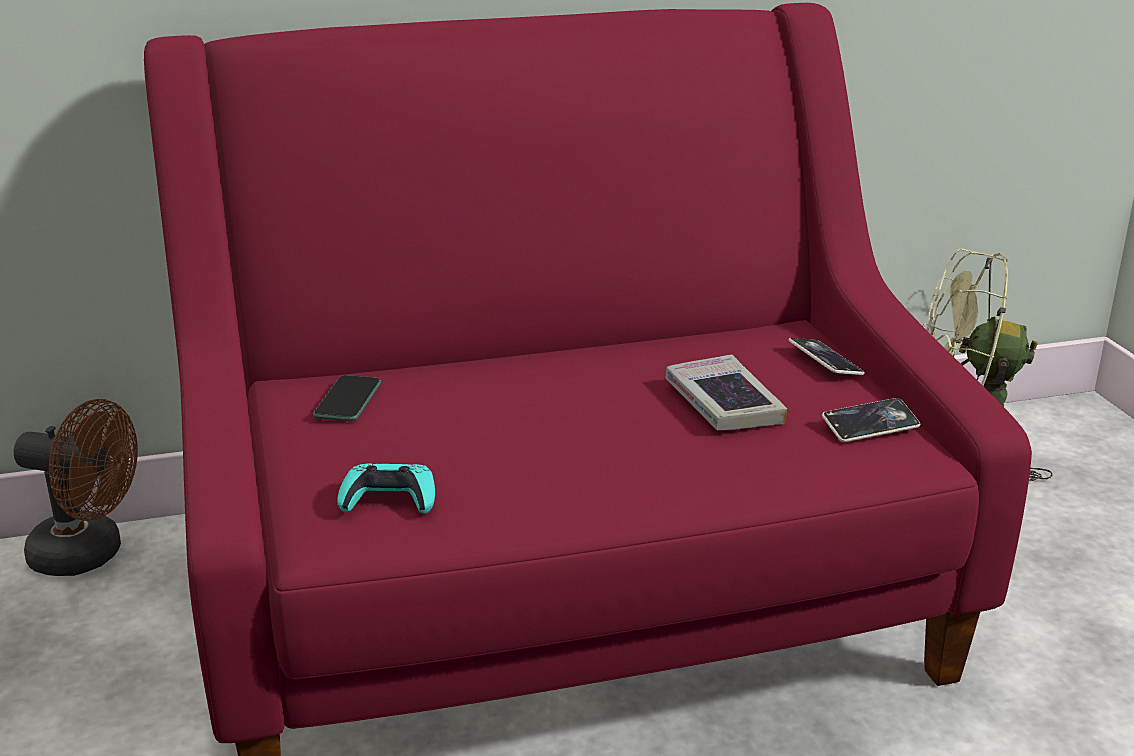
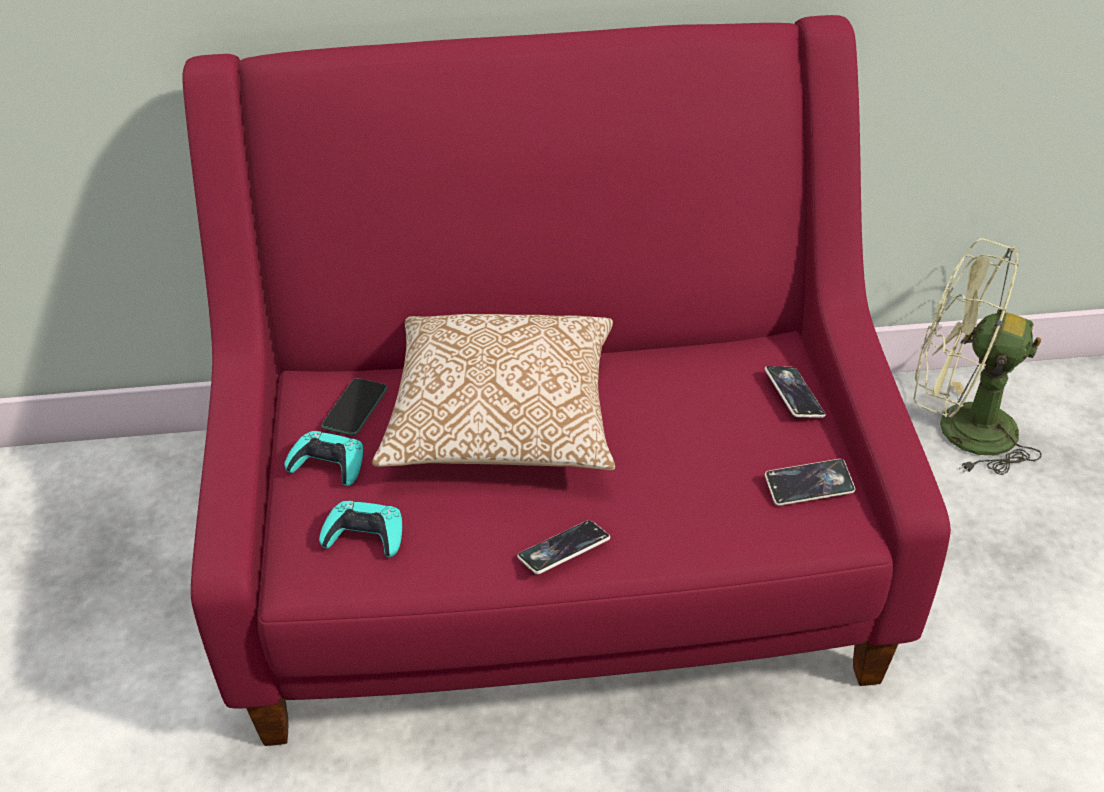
camera: 10 degrees right, 15 degrees up
brown fan [13,399,138,576] -> none
book [665,355,787,430] -> none
none -> turquoise game controller [284,431,363,486]
none -> pillow [372,314,615,470]
none -> phone [517,520,610,574]

